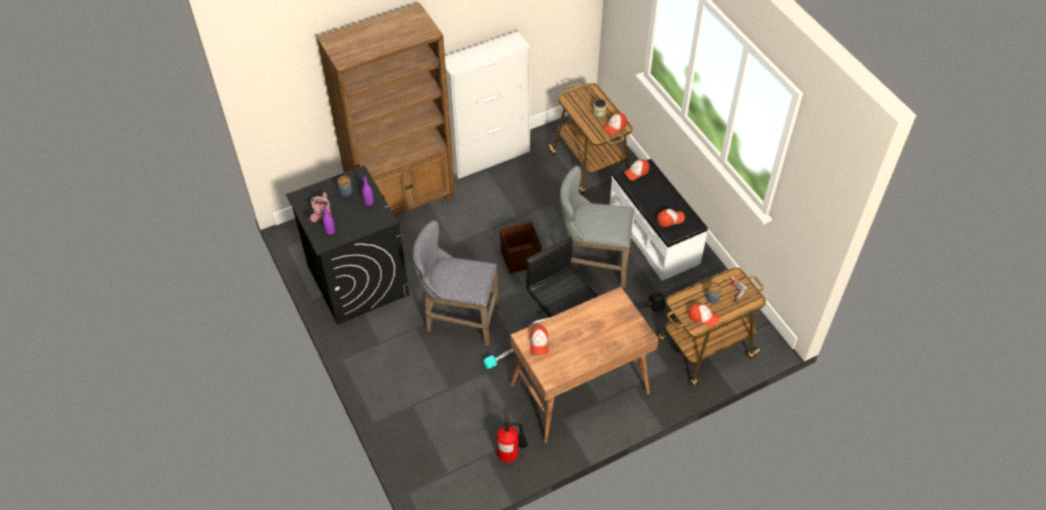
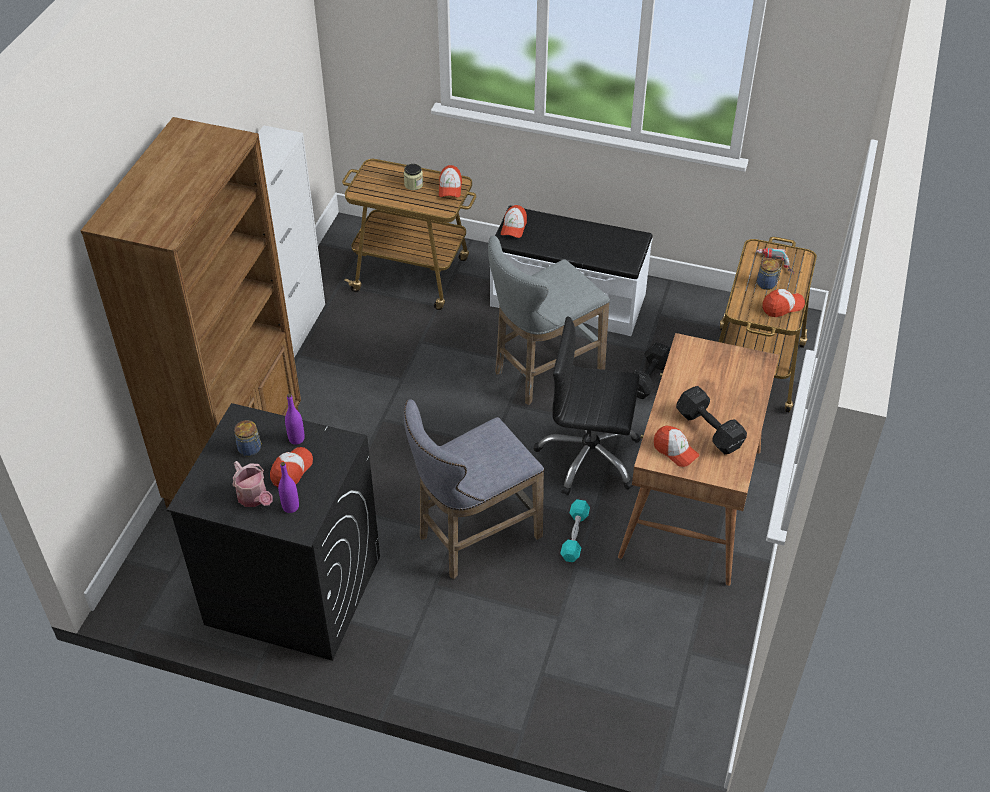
camera: 45 degrees left, 5 degrees down
fire extinguisher [497,407,528,463] -> none
brown storage box [500,222,541,274] -> none
cap [657,209,685,227] -> cap moved to [270,447,313,487]
none -> black dumbbell [676,386,747,454]

